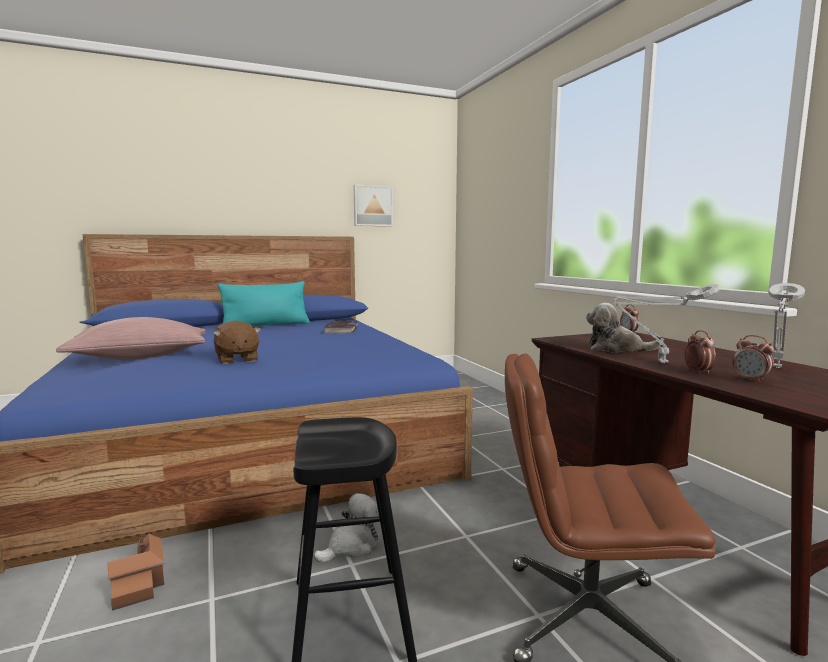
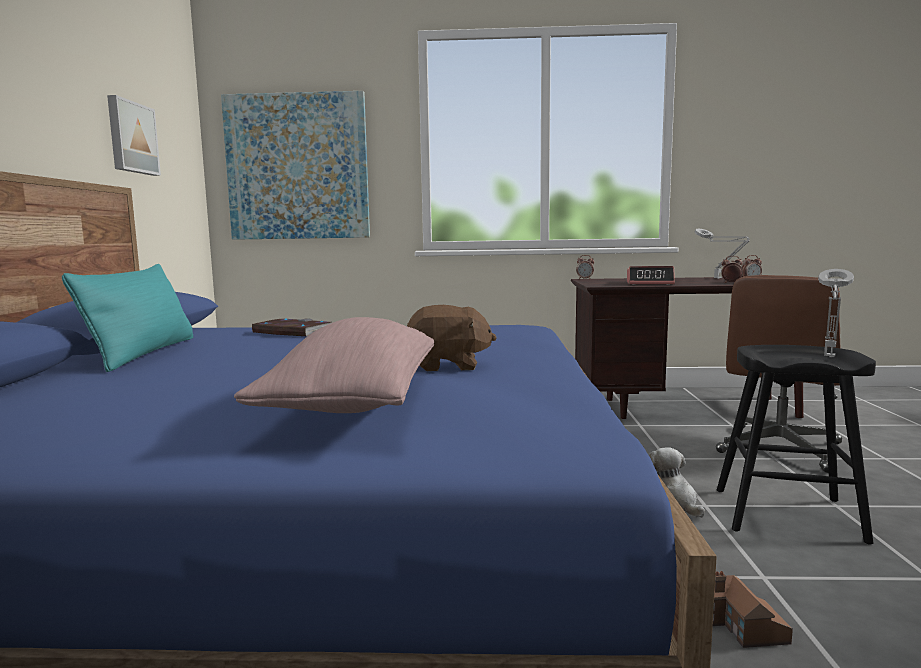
camera: 65 degrees left, 0 degrees up
plush toy [586,303,661,353] -> alarm clock [627,266,675,285]
grey table lamp [613,284,720,363] -> grey table lamp moved to [818,269,854,357]
none -> picture [221,91,370,240]

